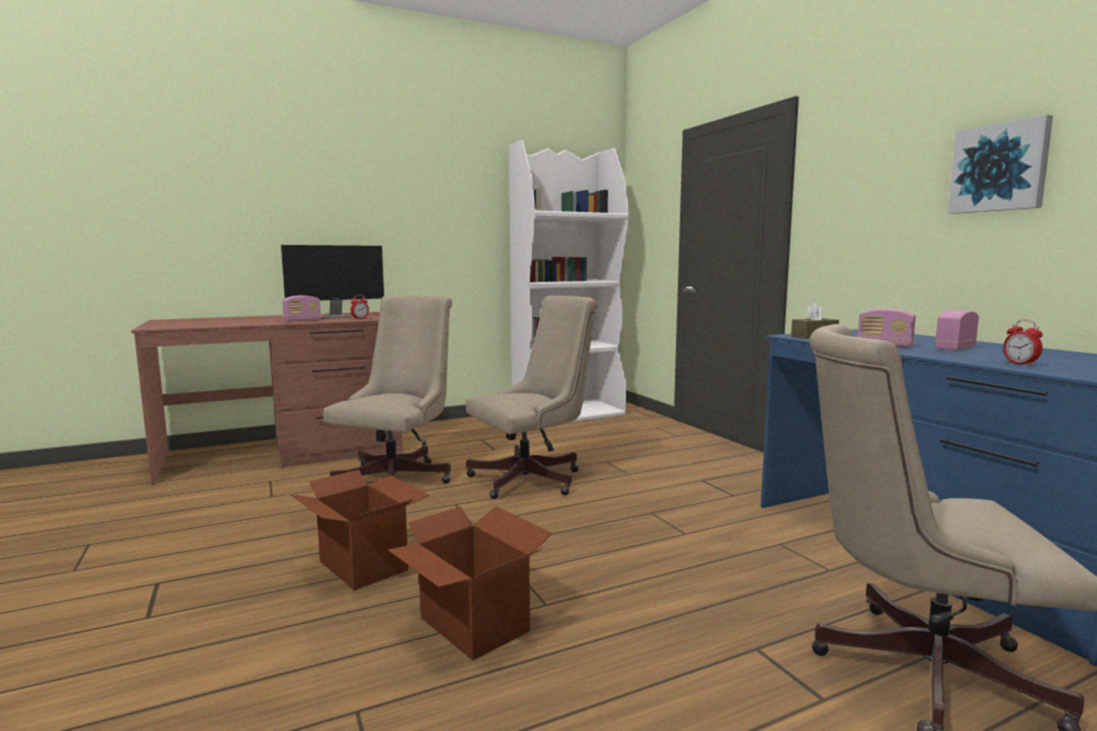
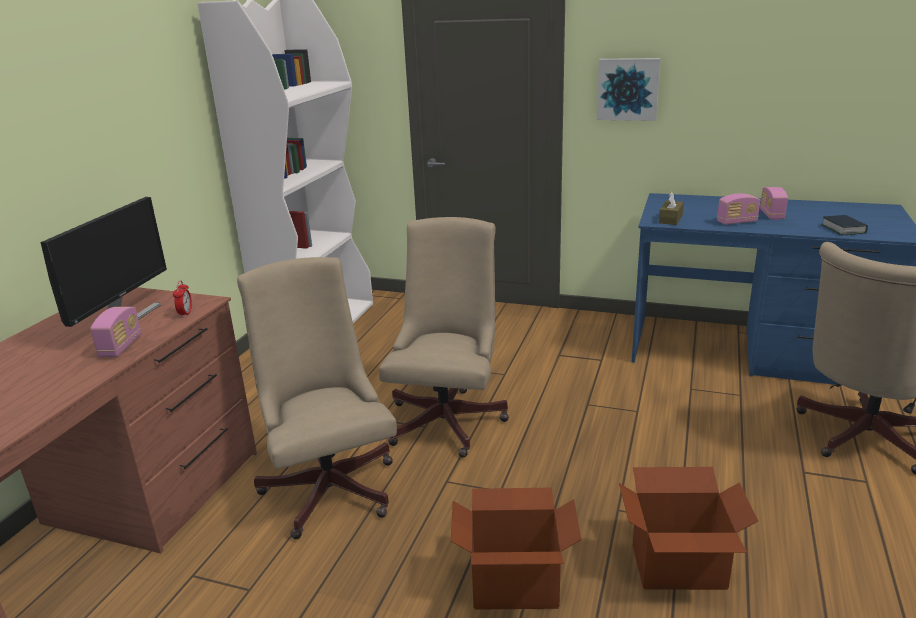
camera: 45 degrees left, 15 degrees up
picture [948,115,1053,214] -> picture moved to [597,58,661,121]
alarm clock [1003,320,1043,366] -> book [821,215,868,235]

